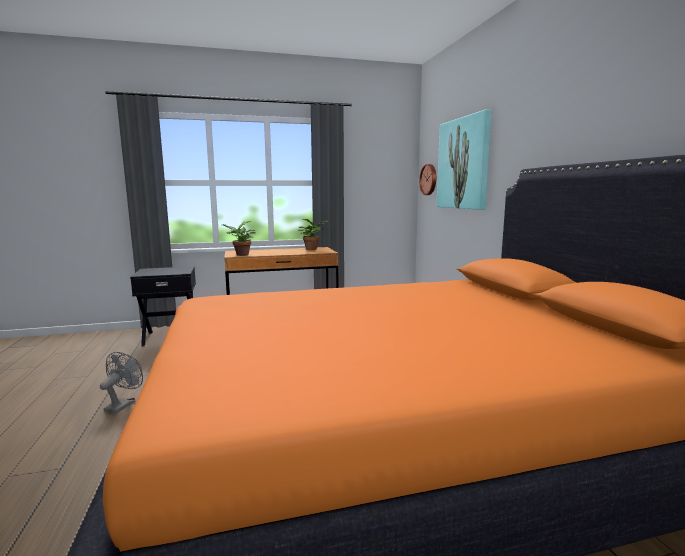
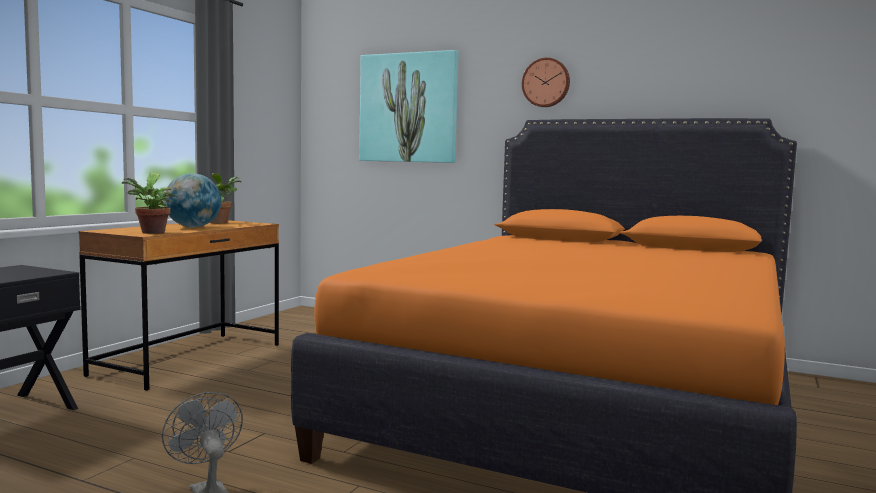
camera: 50 degrees left, 5 degrees down
wall clock [419,164,436,195] -> wall clock moved to [522,58,570,107]
none -> globe [164,173,221,228]

